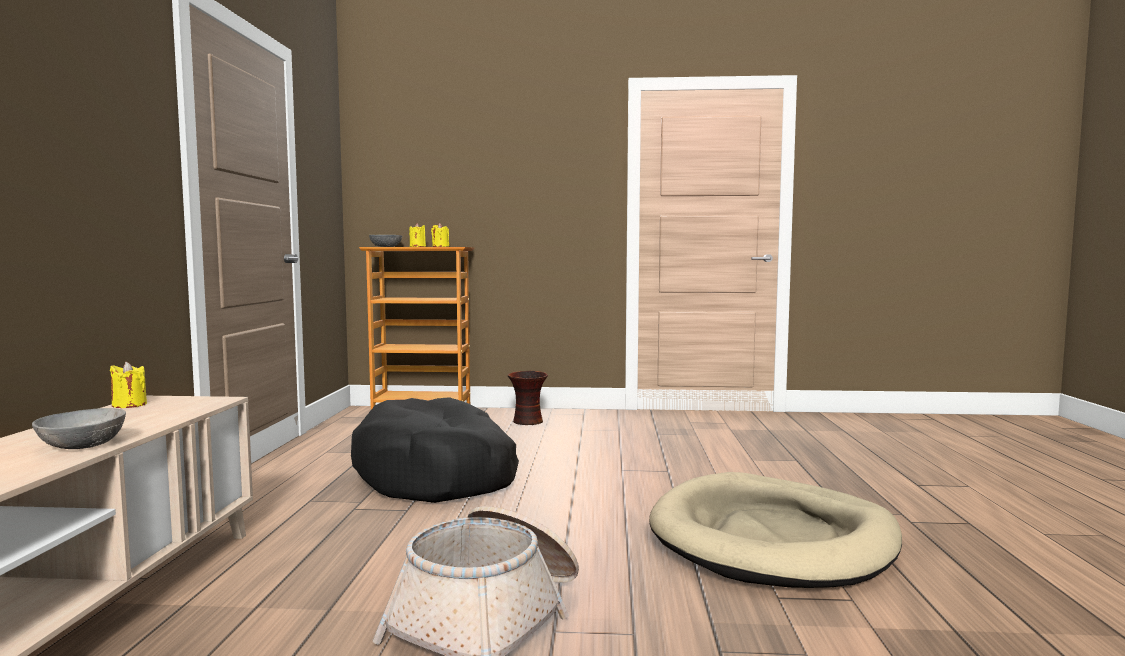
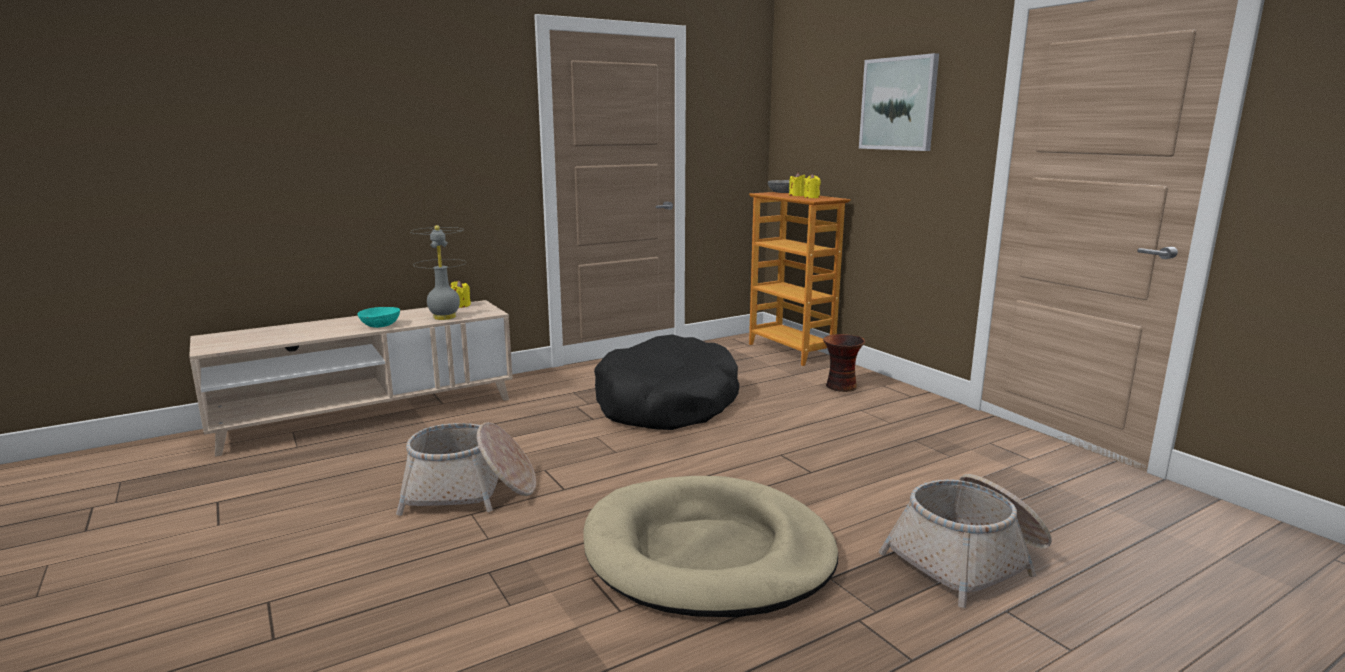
camera: 55 degrees right, 10 degrees up
grey bowl [32,408,126,449] -> turquoise bowl [358,307,400,328]
none -> grey table lamp [410,225,466,320]
none -> picture [859,53,939,151]
none -> basket [879,474,1052,608]

